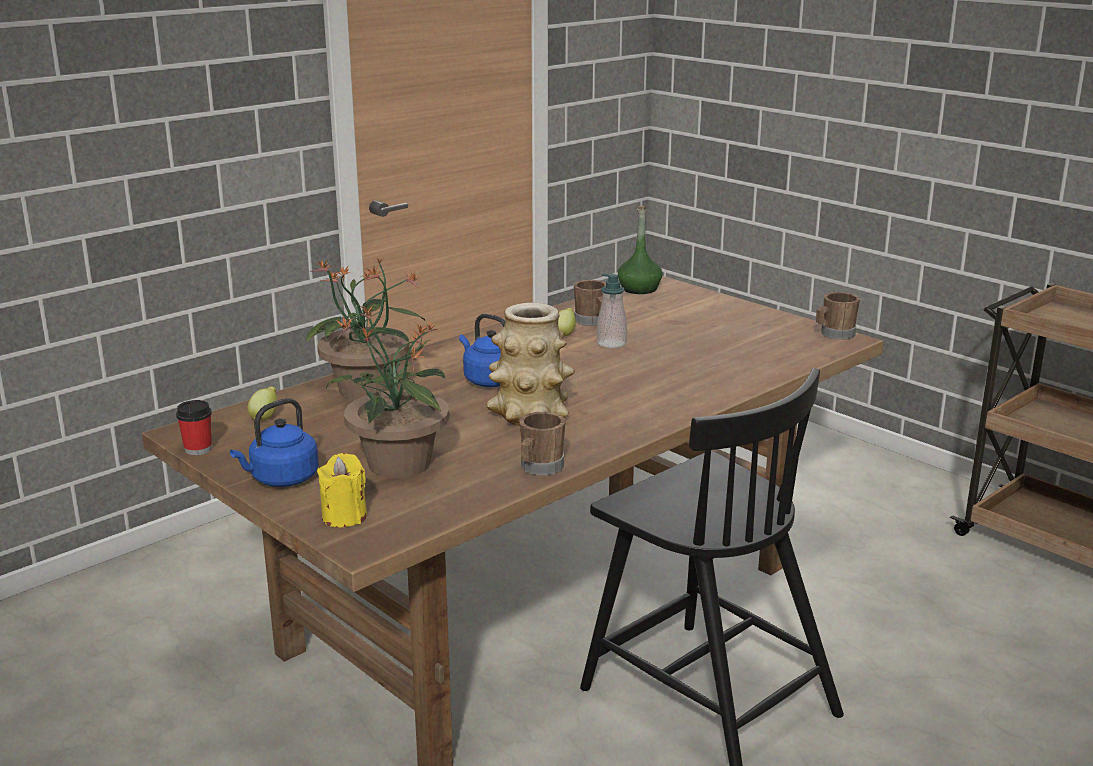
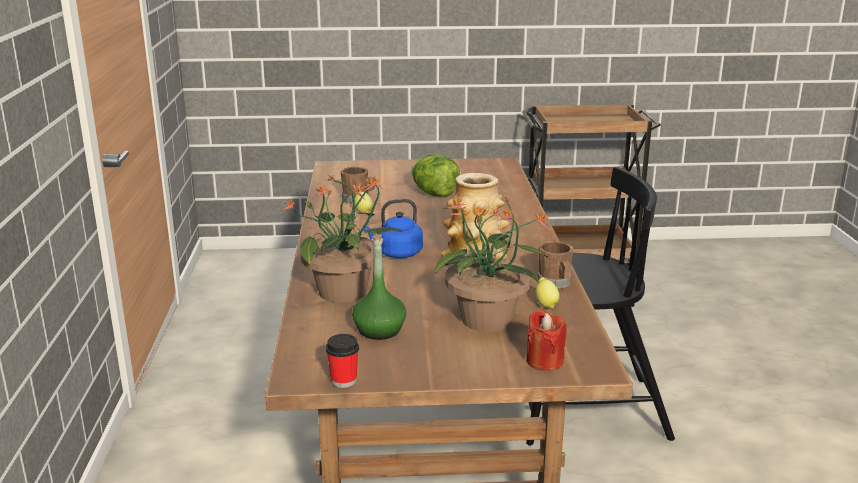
camera: 50 degrees left, 0 degrees up
blue kettle [230,398,319,487] -> none
lemon [248,387,277,420] -> lemon moved to [535,277,560,309]
yellow candle [317,453,367,527] -> red candle [526,310,567,371]
soap dispenser [597,273,627,348] -> none
green bottle [618,206,662,294] -> green bottle moved to [352,234,406,340]
brown mug [816,292,860,340] -> none
none -> lettuce [411,154,460,197]

